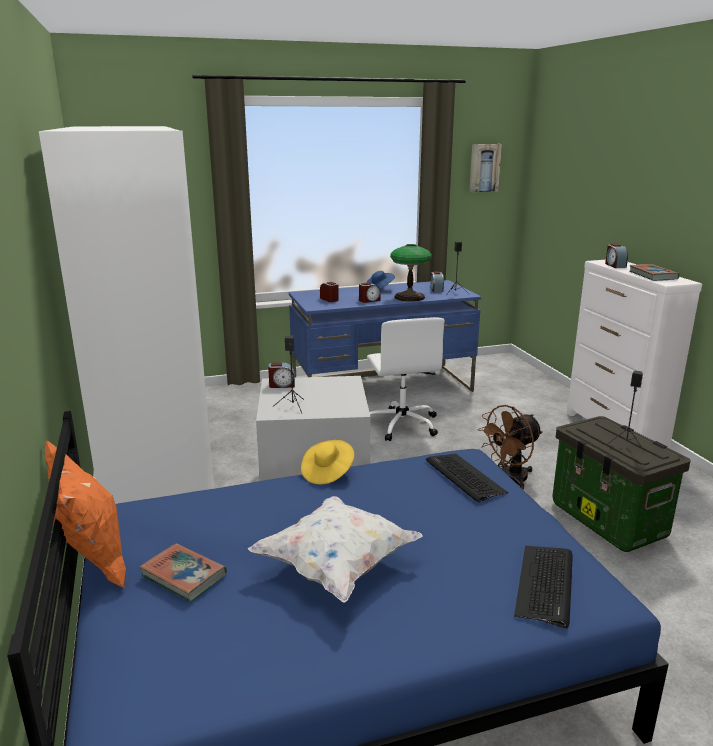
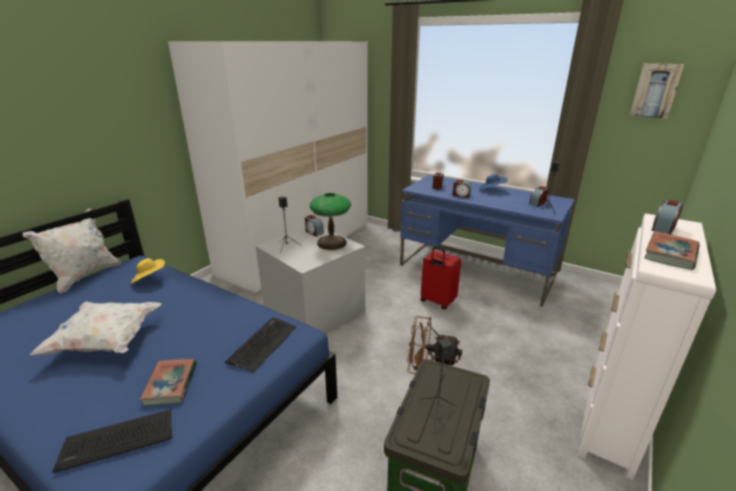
camera: 50 degrees right, 5 degrees up
orange pillow [45,440,126,589] -> white pillow [23,208,121,293]
book [139,543,227,602] -> book moved to [140,359,197,406]
yellow hat [301,440,354,484] -> yellow hat moved to [131,258,165,283]
white office chair [367,317,445,441] -> red suitcase [420,247,461,309]
table lamp [390,244,432,301] -> table lamp moved to [310,193,351,250]

